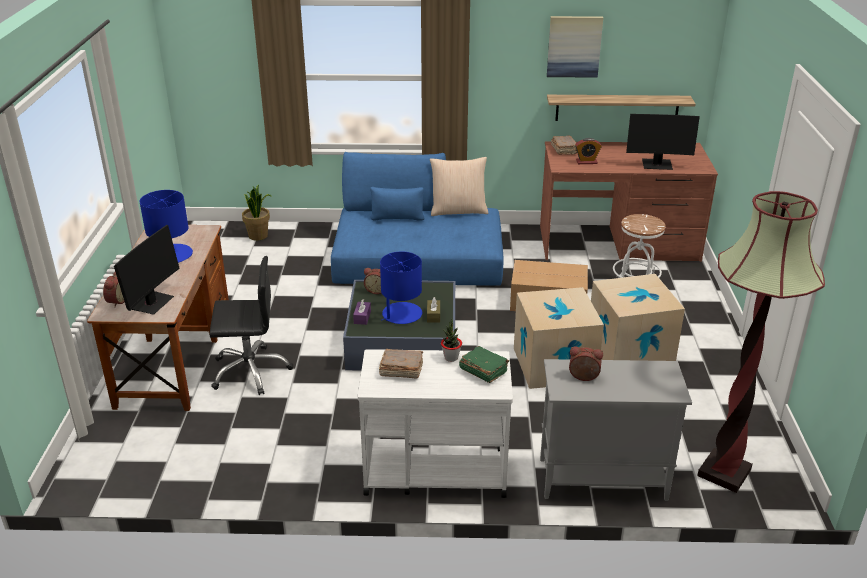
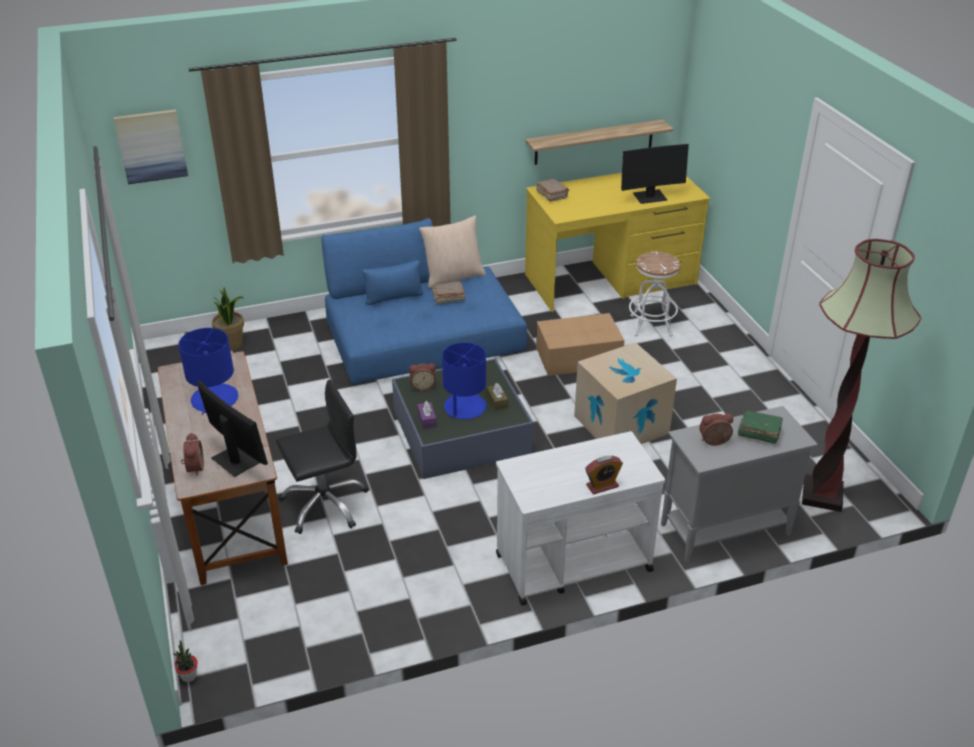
camera: 20 degrees left, 5 degrees up
monitor [114,225,180,315] -> monitor turned 45 degrees counterclockwise [197,380,268,477]
brown book [379,349,423,378] -> brown book moved to [432,281,465,304]
potted plant [441,318,462,362] -> potted plant moved to [173,640,198,682]
green book [459,346,509,383] -> green book moved to [737,410,783,444]
brown desk [540,141,718,262] -> yellow desk [525,173,710,312]
picture [547,16,603,78] -> picture moved to [113,109,188,185]
alarm clock [575,138,602,164] -> alarm clock moved to [585,456,623,494]
cardboard box [591,274,685,361] -> none

